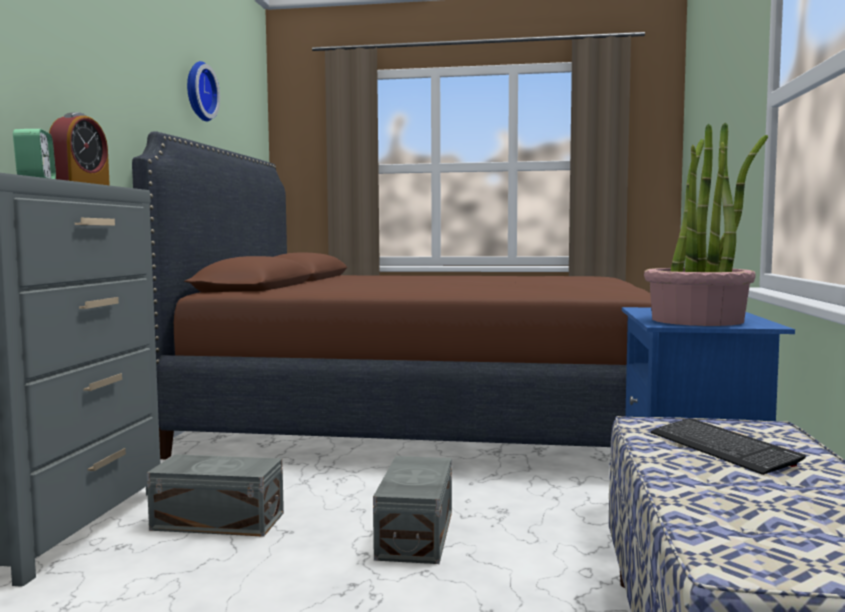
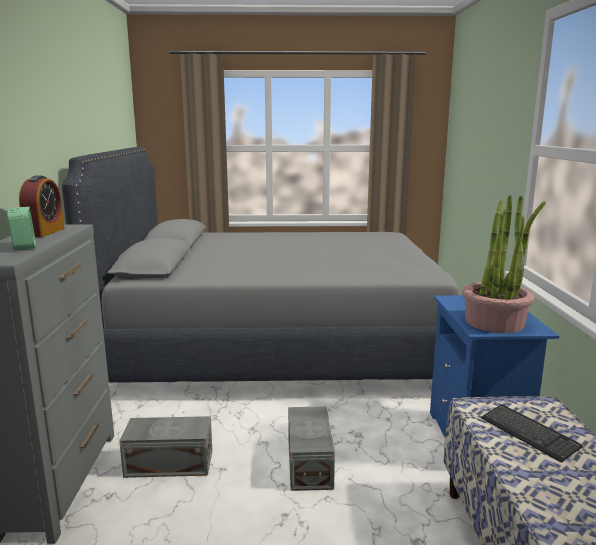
camera: 10 degrees left, 10 degrees up
brown bed [132,131,651,459] -> grey bed [62,147,460,383]
wall clock [187,61,220,121] -> none

